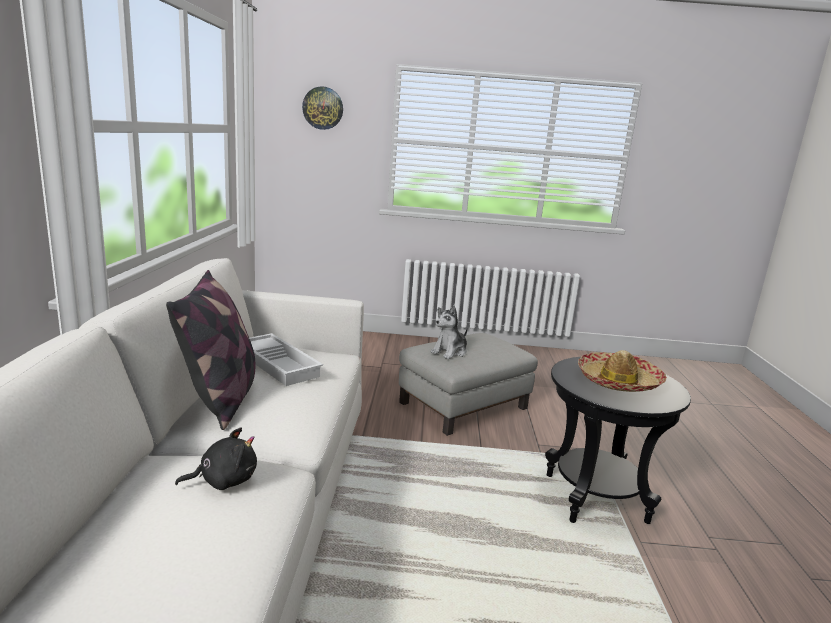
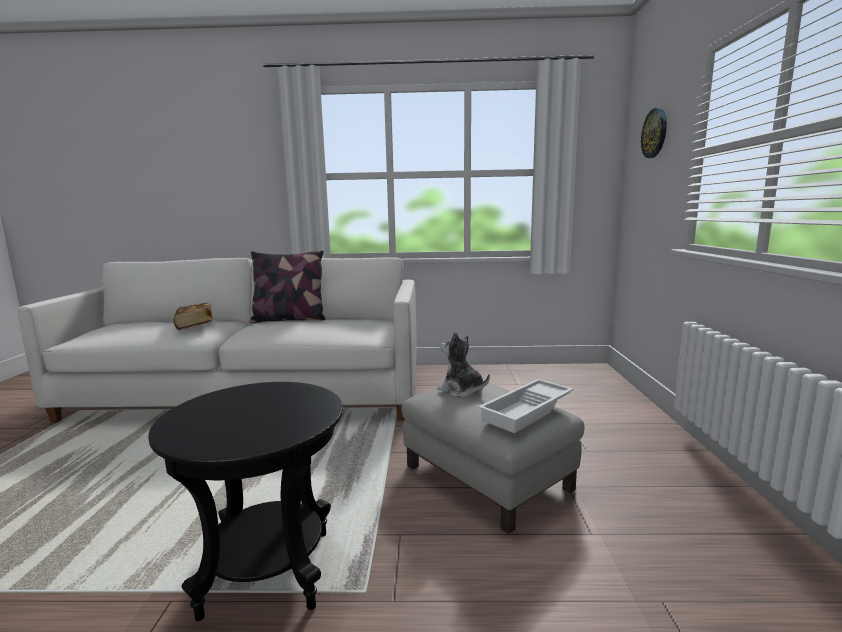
camera: 90 degrees right, 5 degrees down
black plush toy [175,427,257,490] -> book [174,303,213,330]
white tray [249,333,323,386] -> white tray moved to [478,379,574,433]
hat [578,350,667,392] -> none

